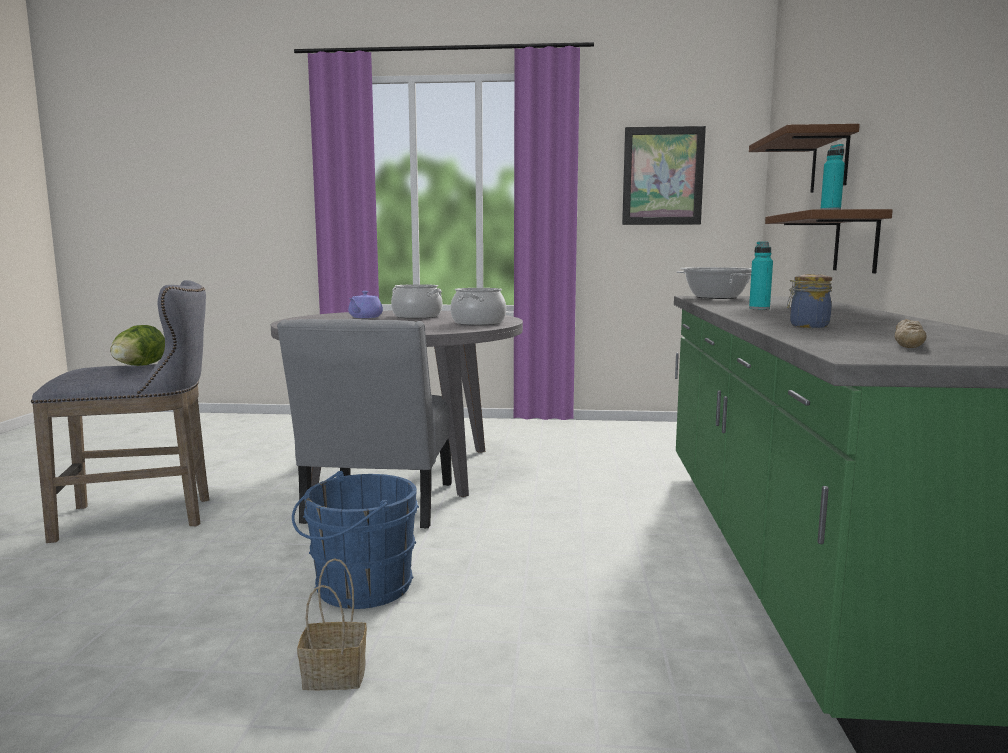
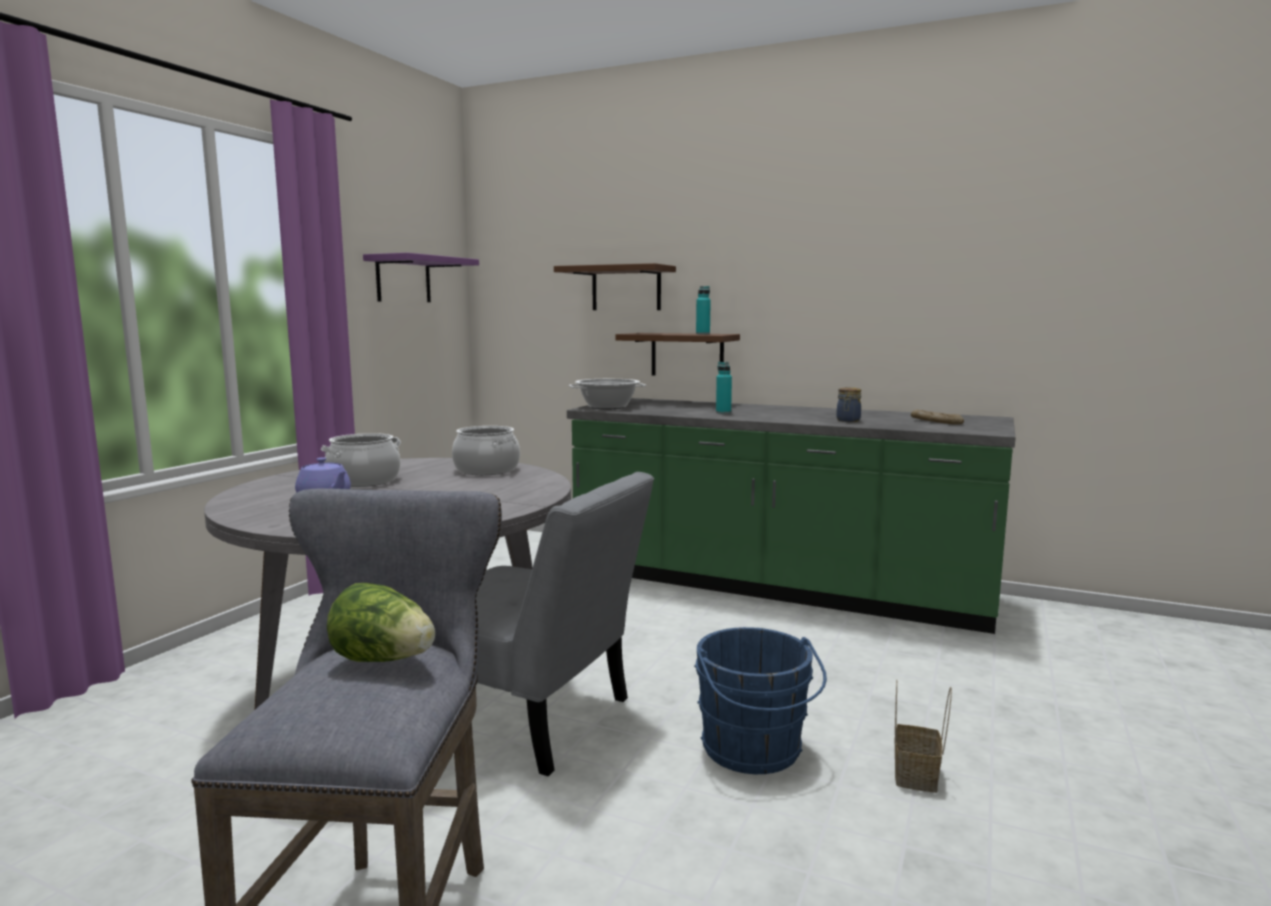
camera: 70 degrees left, 0 degrees up
picture [622,126,706,225] -> purple shelf [363,253,479,302]

